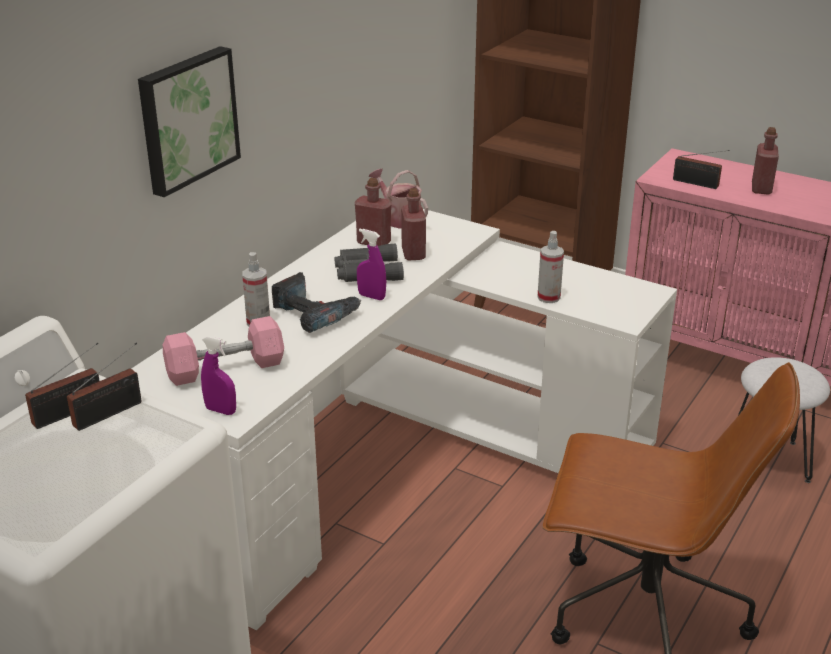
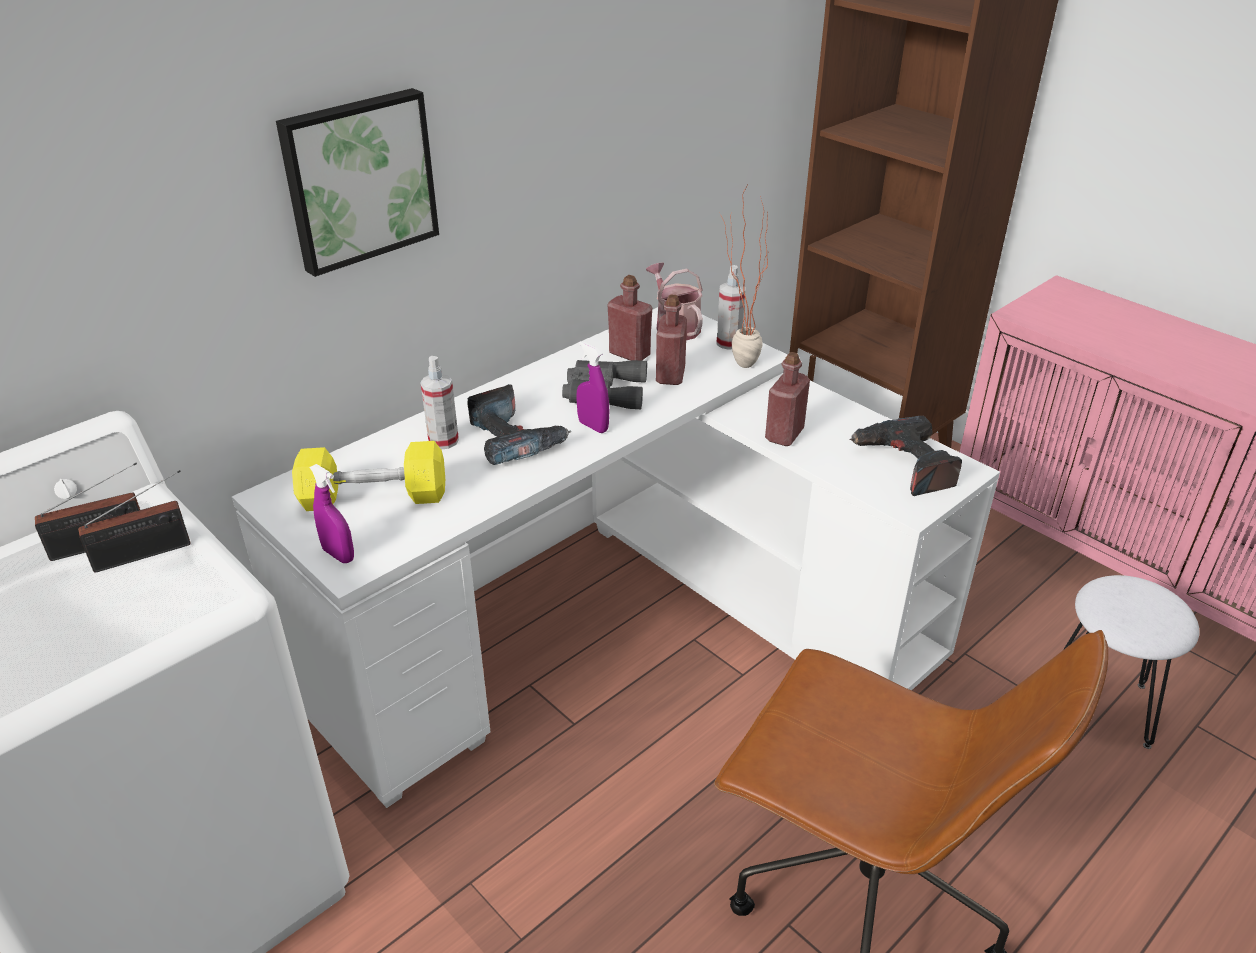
camera: 15 degrees right, 5 degrees up
pink dumbbell [163,316,284,386] -> yellow dumbbell [292,441,445,511]
spray bottle [537,231,564,303] -> spray bottle moved to [716,265,746,350]
radio [673,150,730,189] -> none
red bottle [752,127,779,195] -> red bottle moved to [765,352,810,446]
none -> potted plant [720,186,768,368]
none -> power drill [849,416,962,496]

